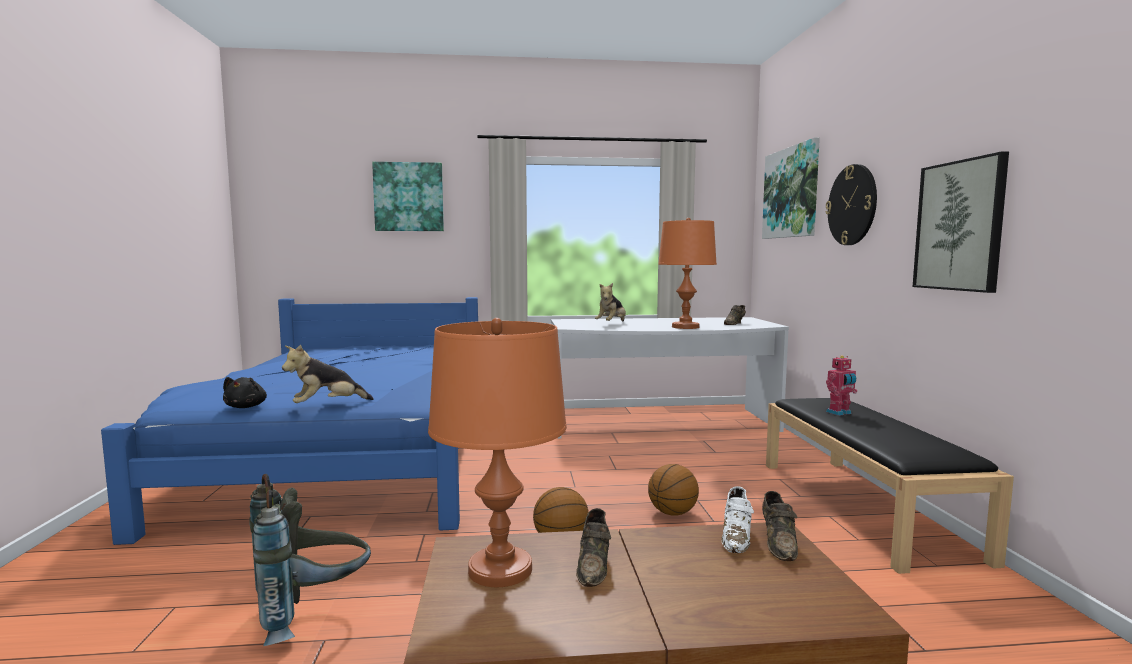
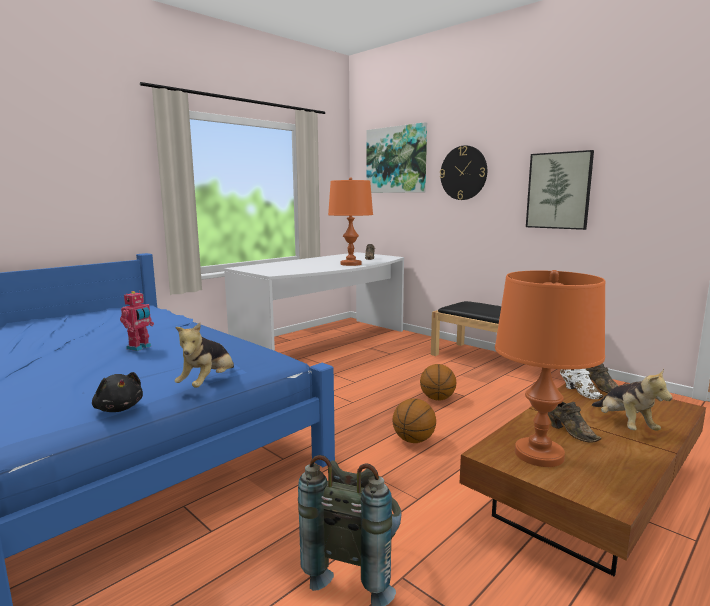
camera: 40 degrees left, 5 degrees up
picture [372,162,444,231] -> none
plush toy [595,283,626,321] -> plush toy moved to [592,369,673,431]
toy robot [826,355,857,416] -> toy robot moved to [120,291,154,351]

